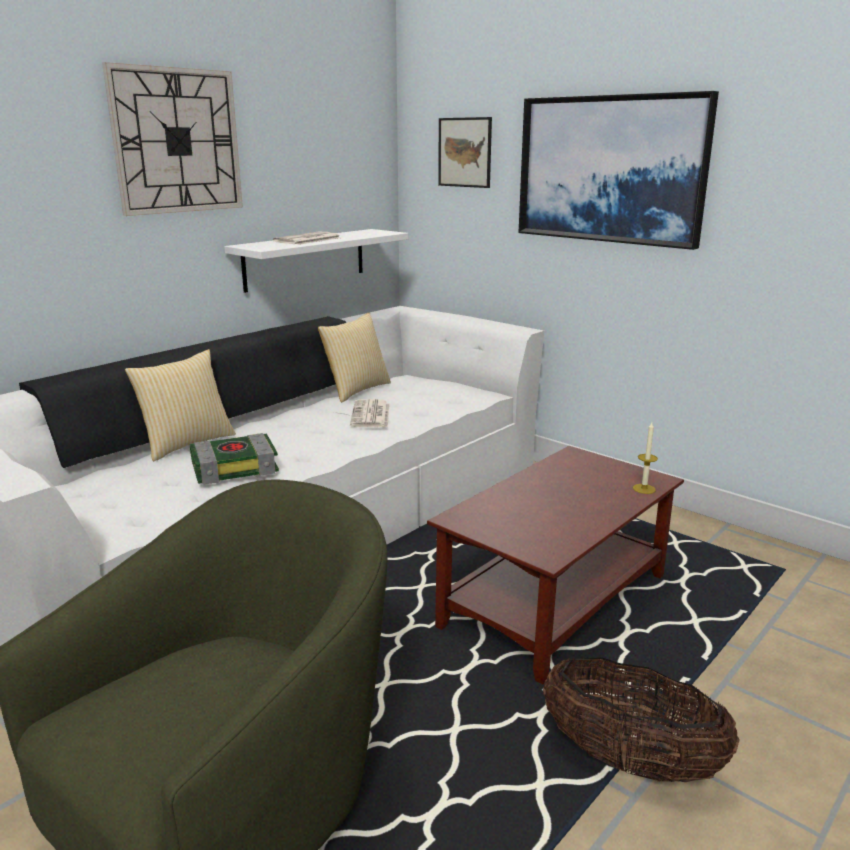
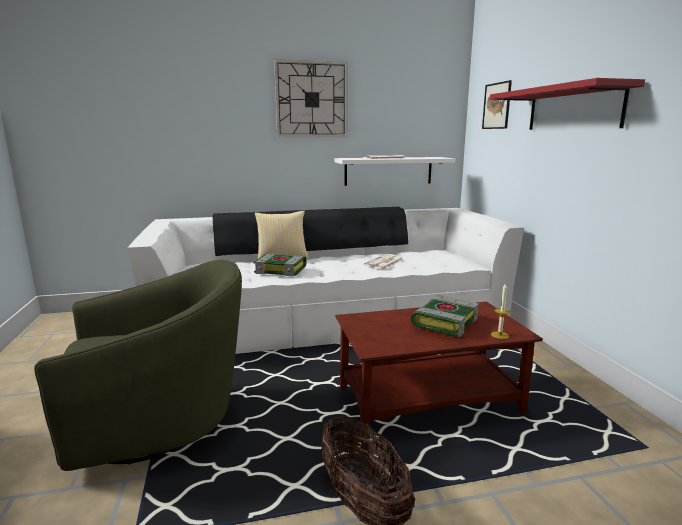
camera: 35 degrees right, 5 degrees down
pillow [318,313,391,403] -> none
picture [519,91,719,250] -> red shelf [490,78,645,130]
none -> book [411,296,479,337]

